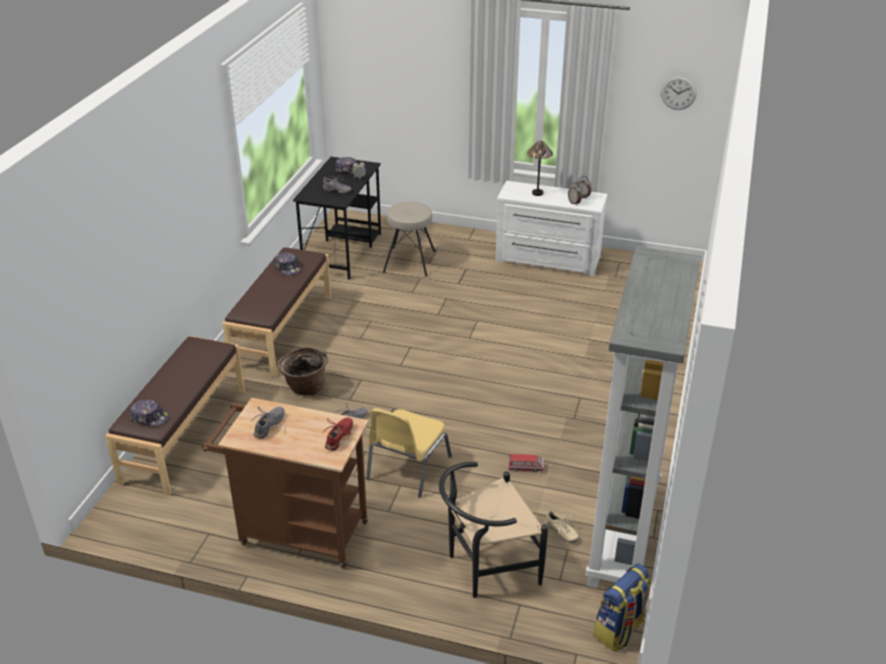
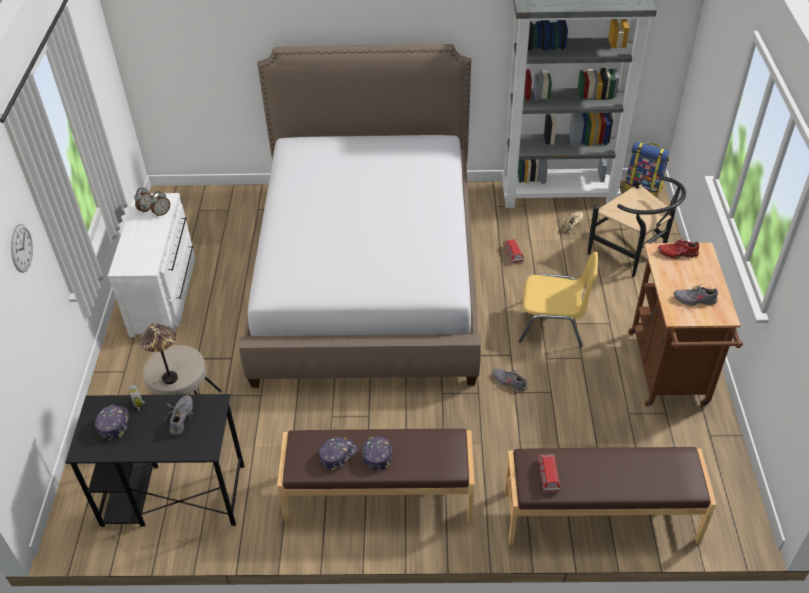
camera: 105 degrees left, 10 degrees up
cap [130,400,169,426] -> cap moved to [362,436,392,471]
basket [278,347,329,395] -> none
table lamp [527,141,553,196] -> table lamp moved to [139,323,178,384]
wall clock [661,76,697,110] -> wall clock moved to [11,224,33,273]
none -> bed [239,44,481,388]
none -> toy car [538,454,560,493]

